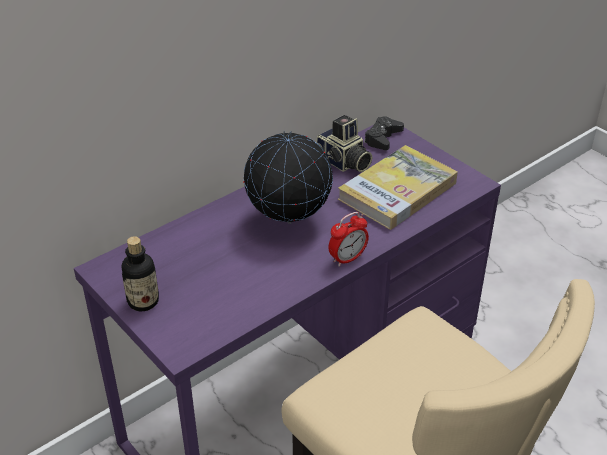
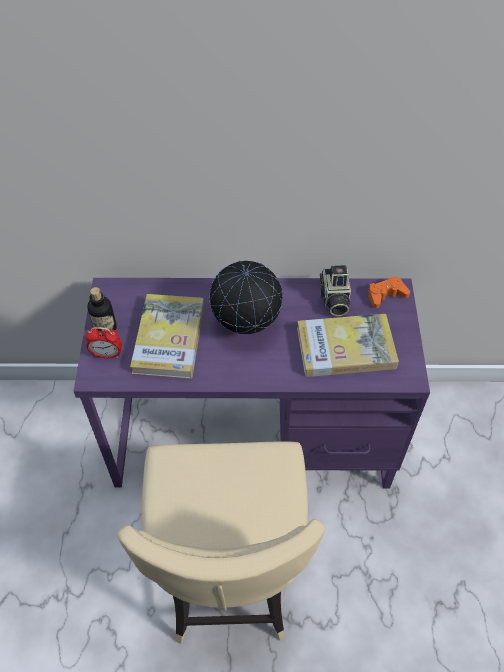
camera: 40 degrees right, 15 degrees up
alarm clock [328,212,369,267] -> alarm clock moved to [85,327,122,358]
black game controller [364,116,404,150] -> orange game controller [368,276,410,308]
none -> book [130,294,204,379]

